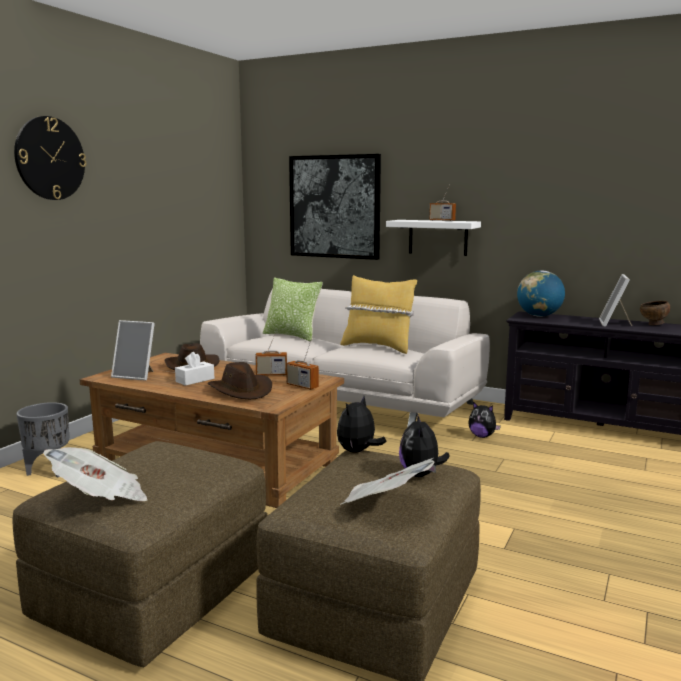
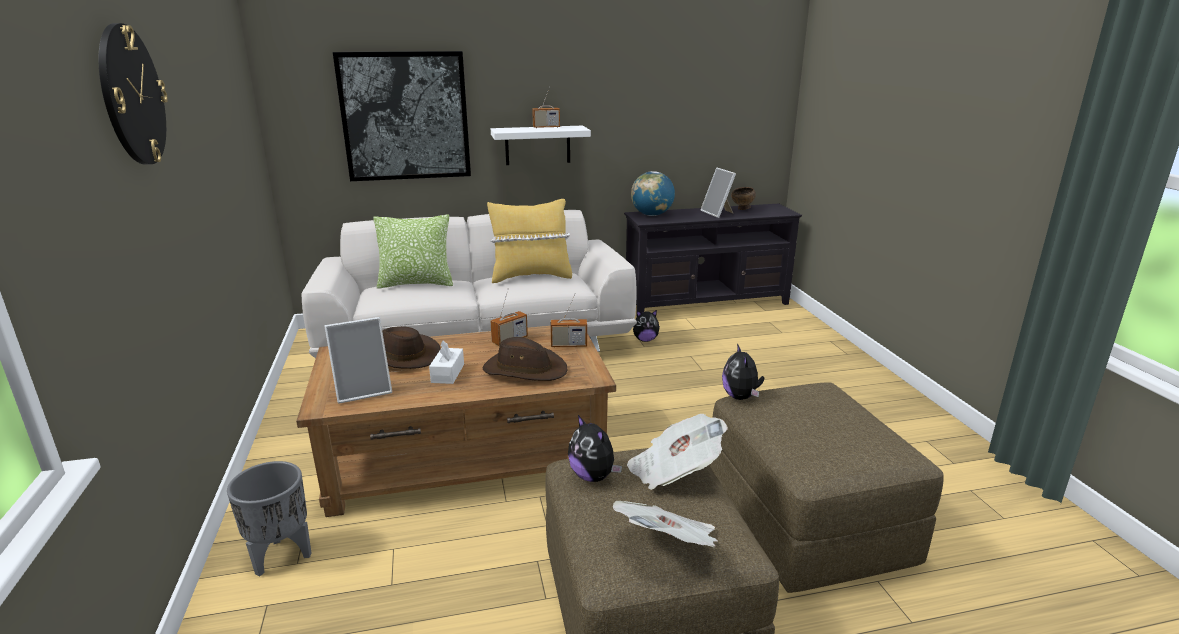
camera: 40 degrees left, 10 degrees up
newspaper [340,458,435,505] -> newspaper moved to [627,414,728,490]
plush toy [399,413,449,477] -> plush toy moved to [568,415,622,482]

